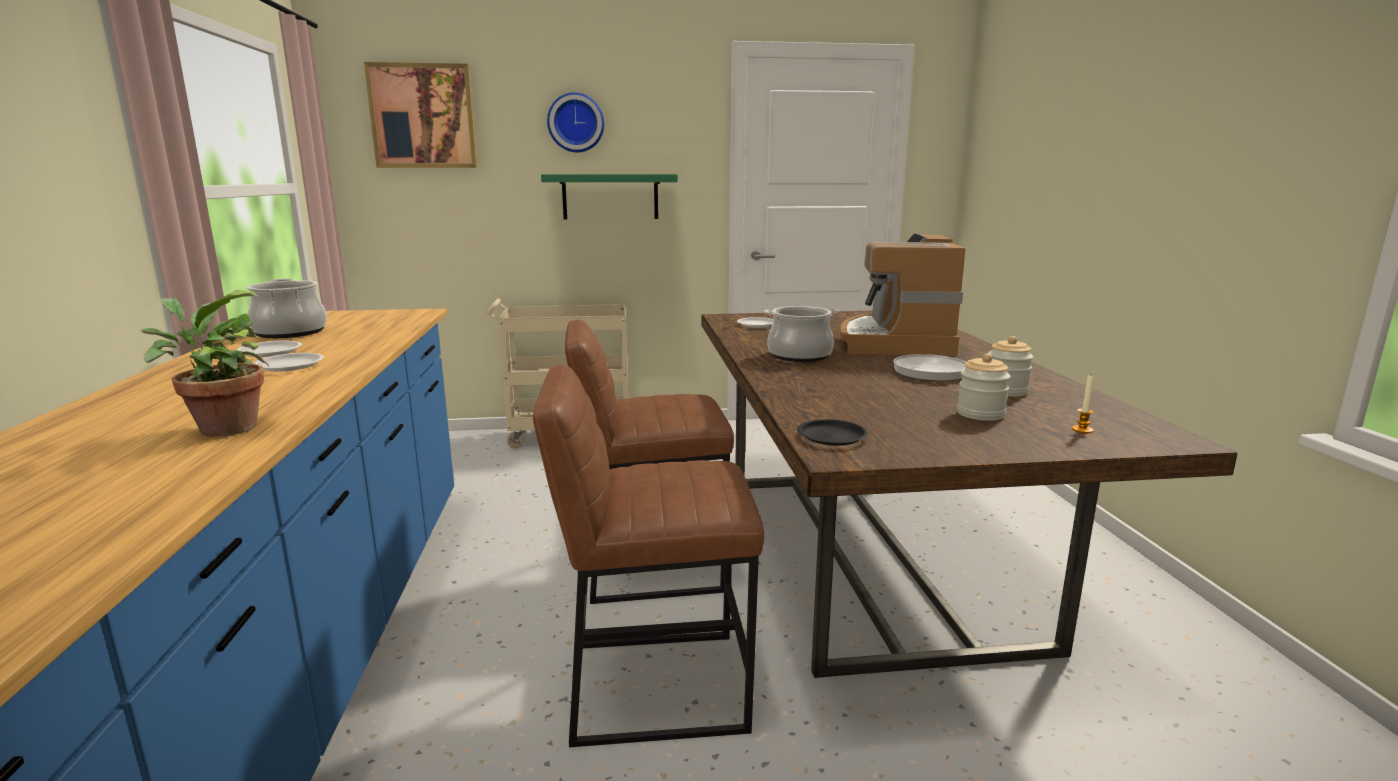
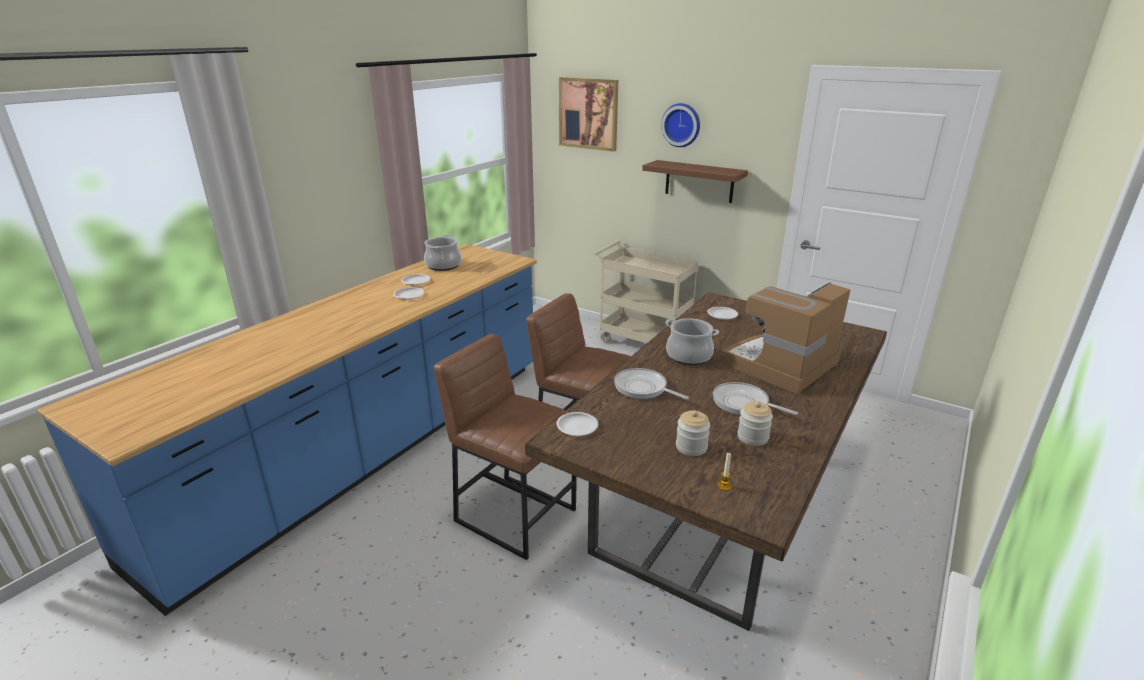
camera: 40 degrees right, 10 degrees up
potted plant [141,290,269,437] -> none
green shelf [541,174,678,220] -> brown shelf [642,160,748,203]
black plate [797,419,868,446] -> white plate [557,412,598,436]
none -> frying pan [614,368,689,399]

